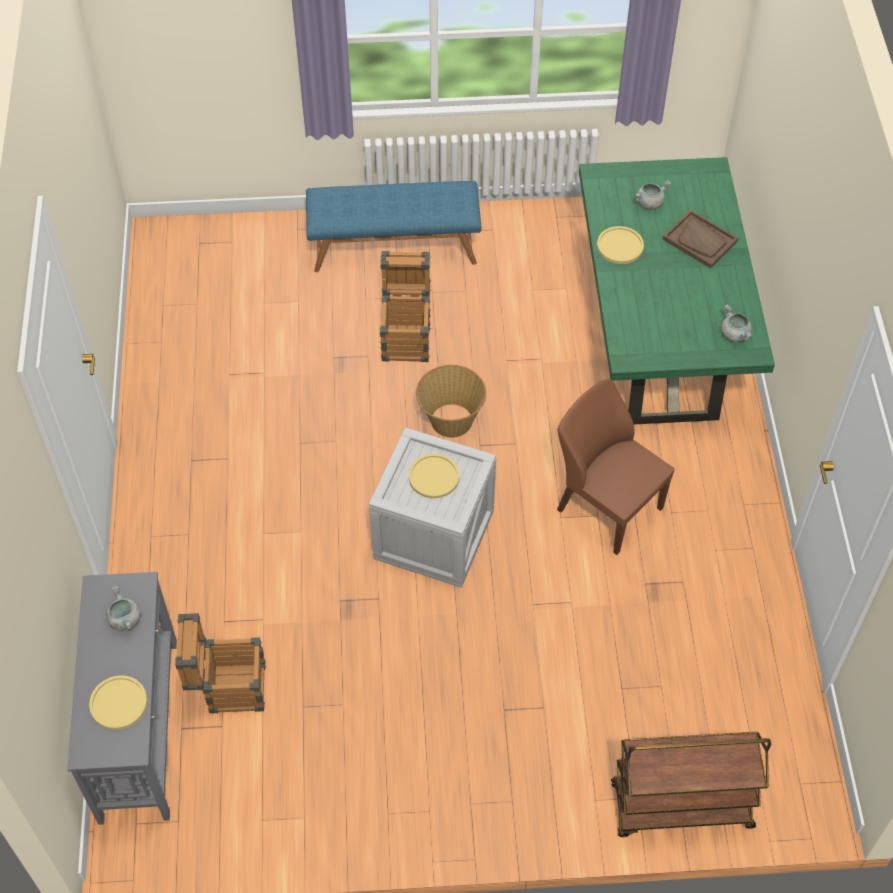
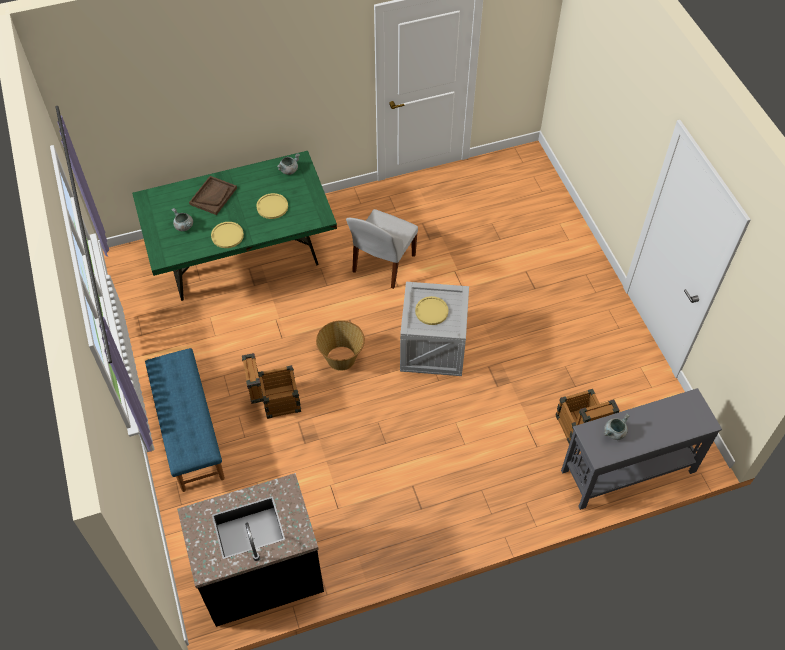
camera: 105 degrees left, 0 degrees up
yellow plate [89,675,148,730] -> yellow plate moved to [256,193,288,219]
brown chair [557,379,675,555] -> white chair [346,209,418,289]
brown cart [611,732,771,837] -> none
none -> black counter [177,473,324,627]

